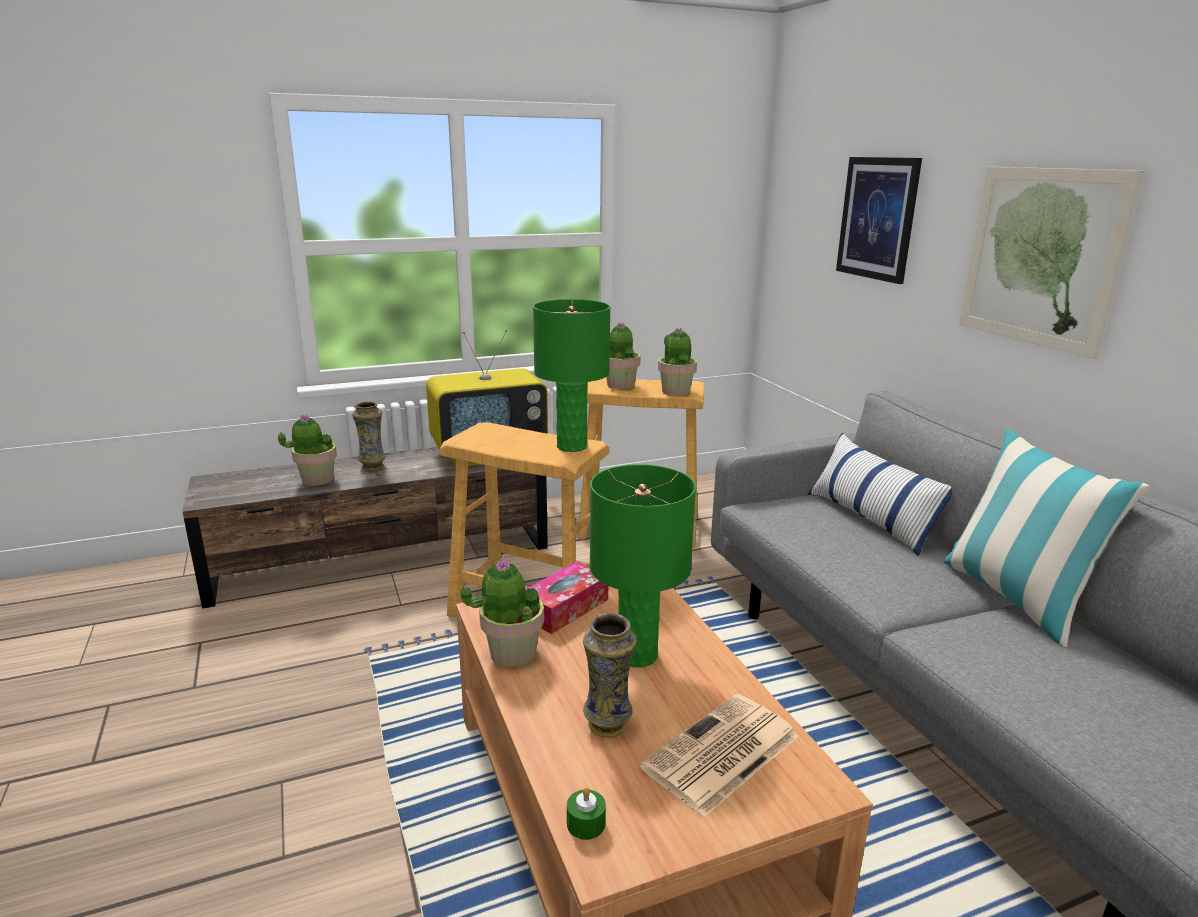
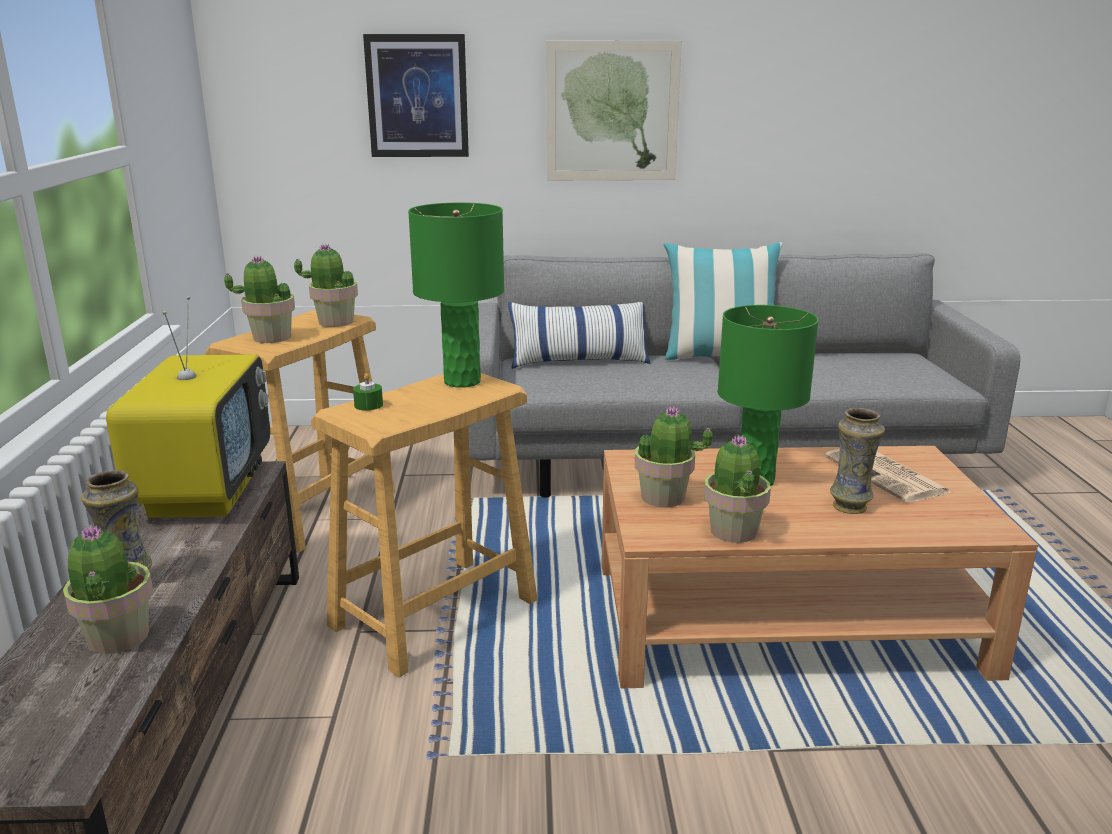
camera: 70 degrees left, 0 degrees up
tissue box [525,562,608,634] -> potted plant [635,407,713,507]
green candle [567,787,606,840] -> green candle moved to [353,373,383,411]

